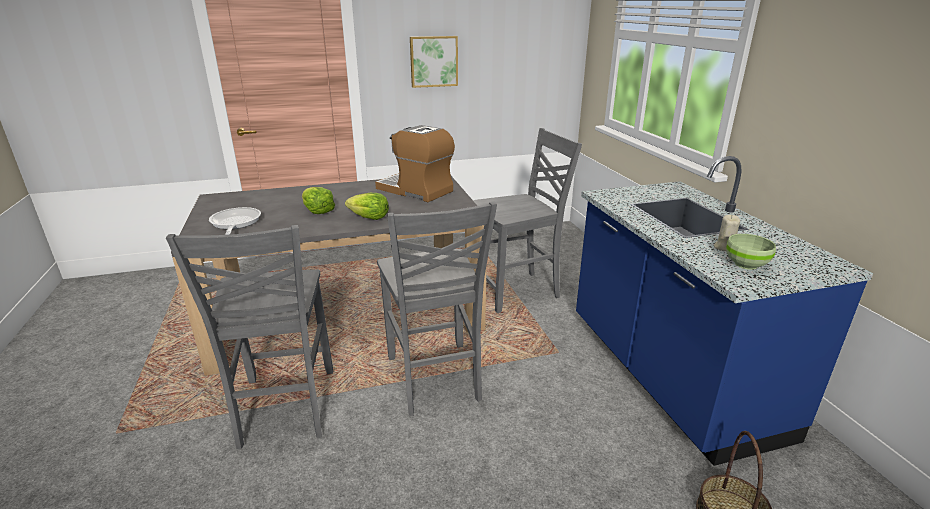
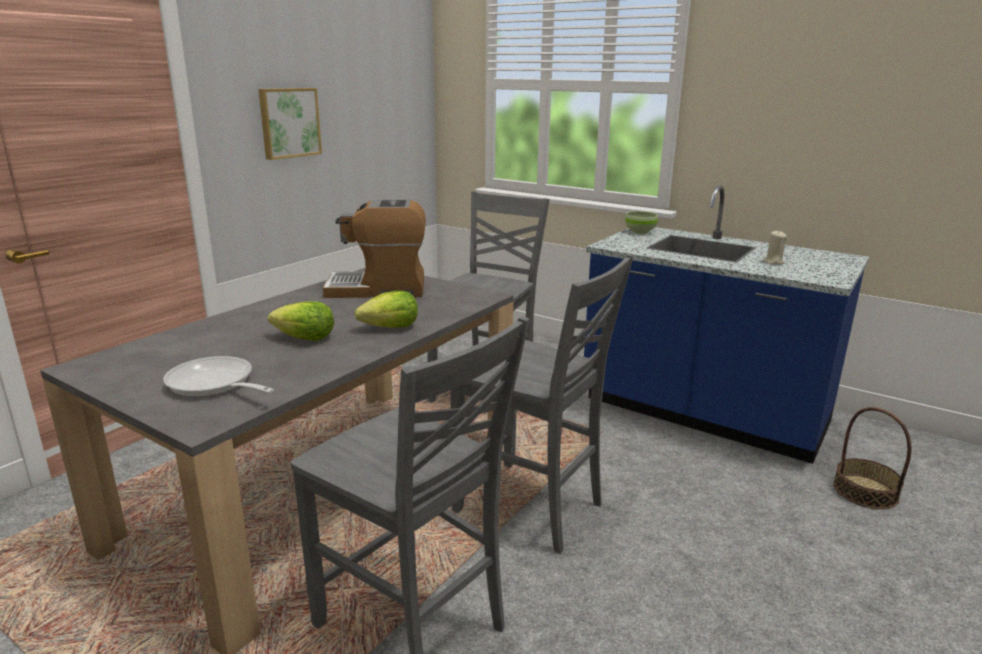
camera: 40 degrees left, 5 degrees down
green bowl [726,234,776,270] -> green bowl moved to [625,211,658,234]

